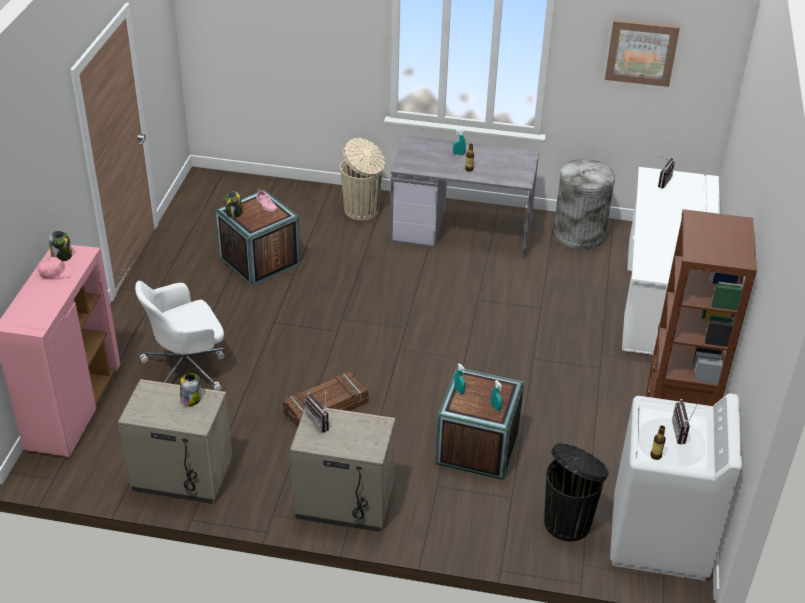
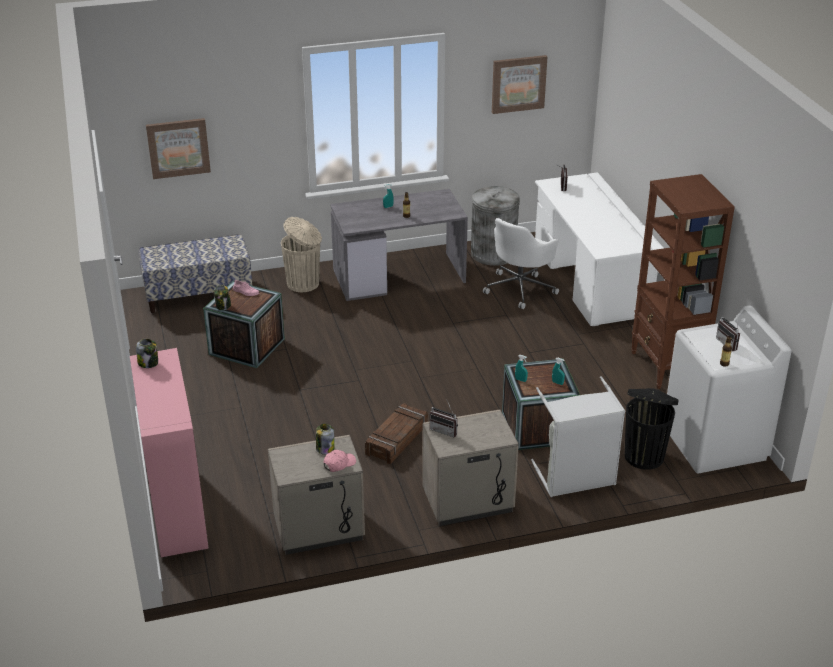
camera: 25 degrees left, 5 degrees down
pink cap [38,257,74,278] -> pink cap moved to [323,450,356,472]
white office chair [135,281,225,391] -> white office chair moved to [483,218,559,309]
none -> bench [139,234,252,313]
none -> picture [146,118,211,179]
none -> grey laundry basket [531,376,625,497]

